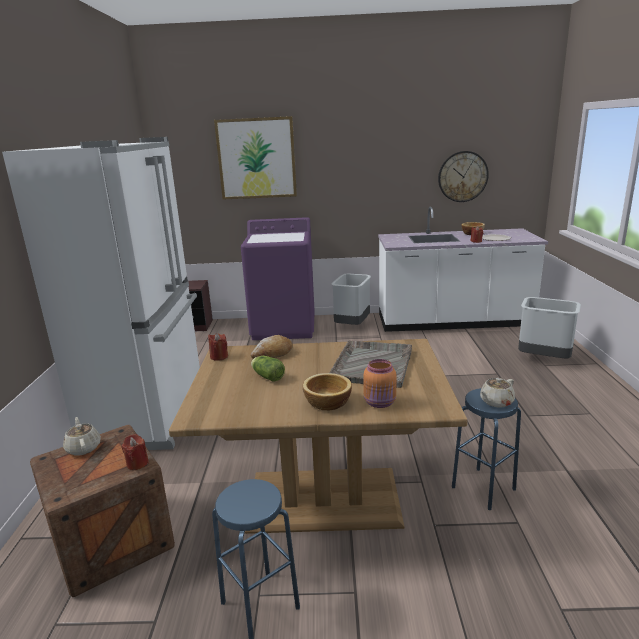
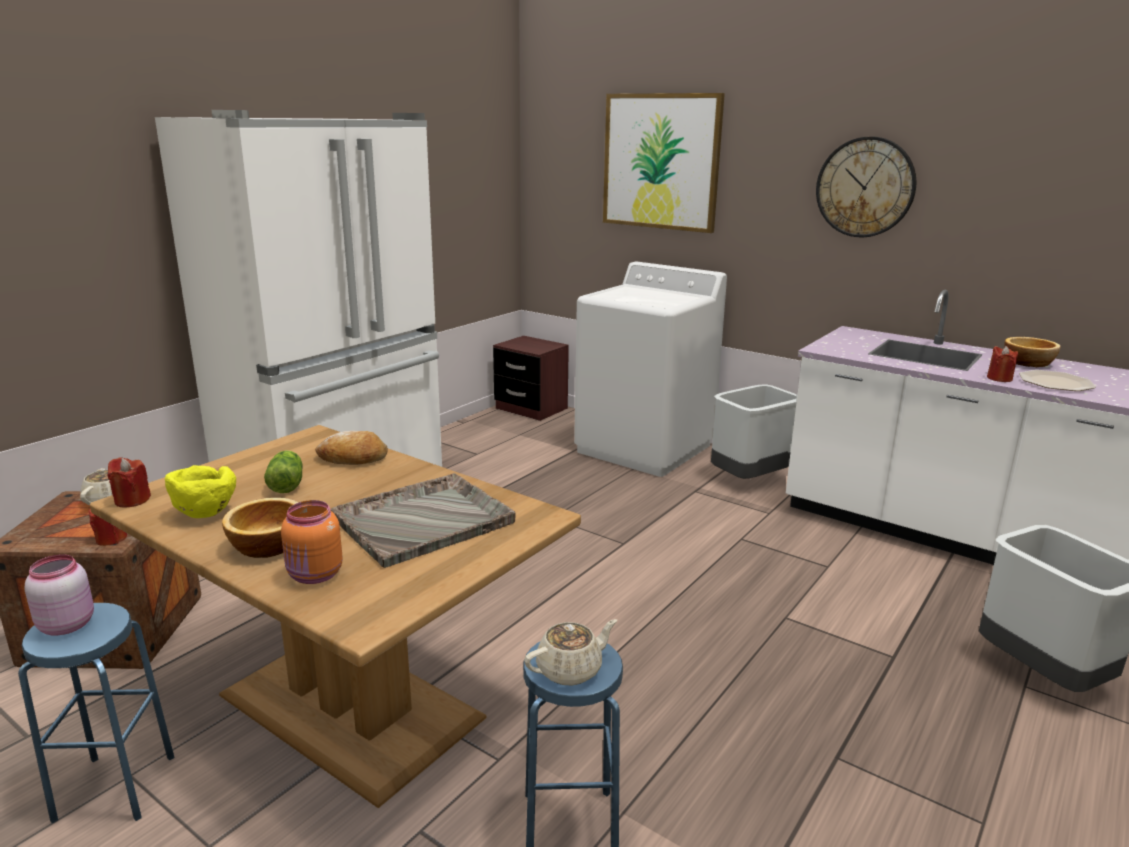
camera: 35 degrees right, 0 degrees up
red candle [208,333,228,361] -> red candle moved to [107,457,151,508]
purple washing machine [241,217,315,340] -> white washing machine [574,261,727,477]
wall clock [438,151,489,202] -> wall clock moved to [816,136,916,237]
beige teapot [480,378,515,408] -> beige teapot turned 150 degrees clockwise [524,619,617,685]
none -> pink jar [25,555,94,635]
none -> yellow bowl [165,465,236,518]

